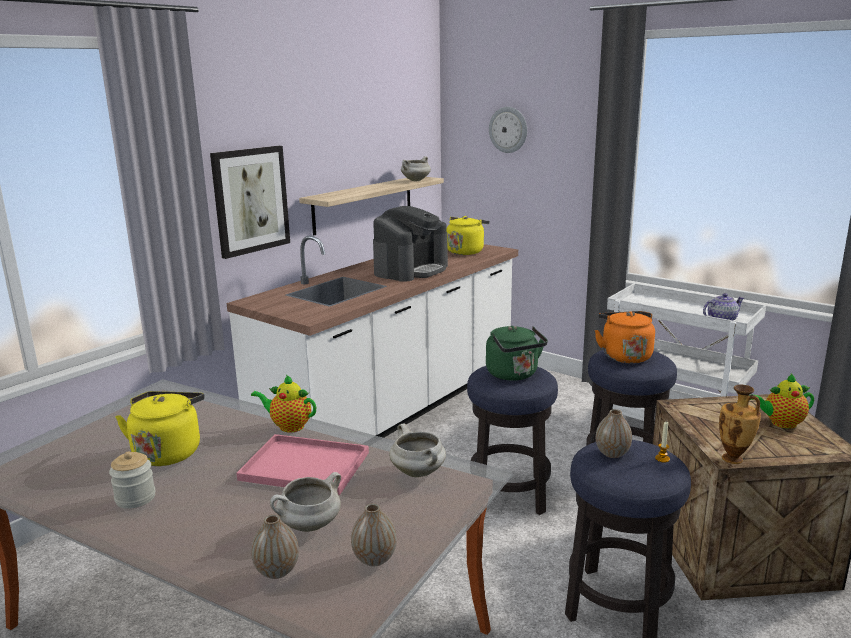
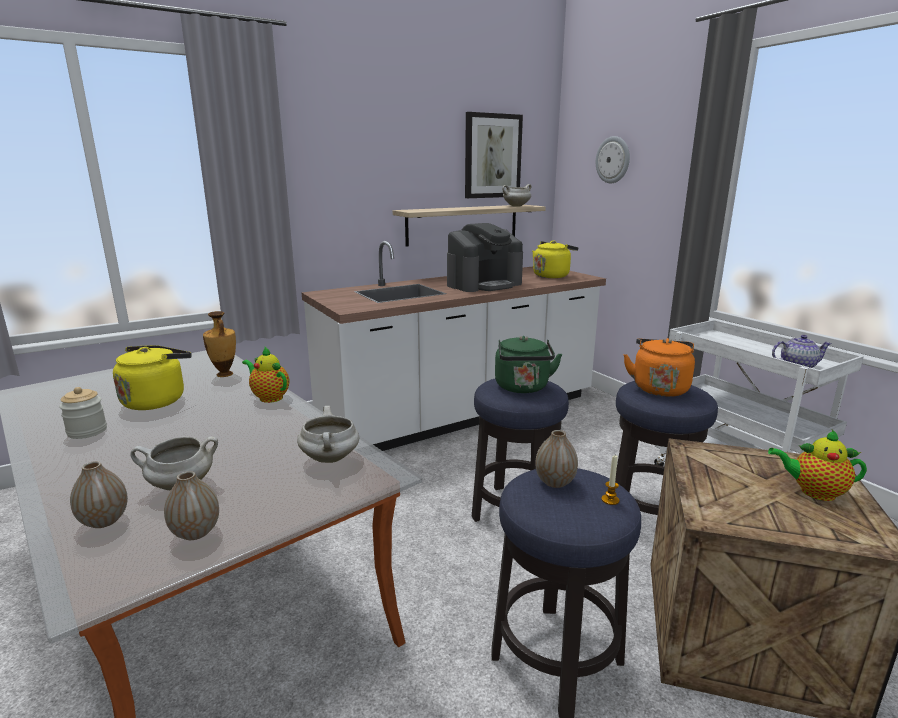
camera: 20 degrees right, 0 degrees up
picture [210,146,290,259] -> picture moved to [465,112,523,198]
pink tray [236,434,369,495] -> none
vase [719,384,761,464] -> vase moved to [203,311,236,377]

